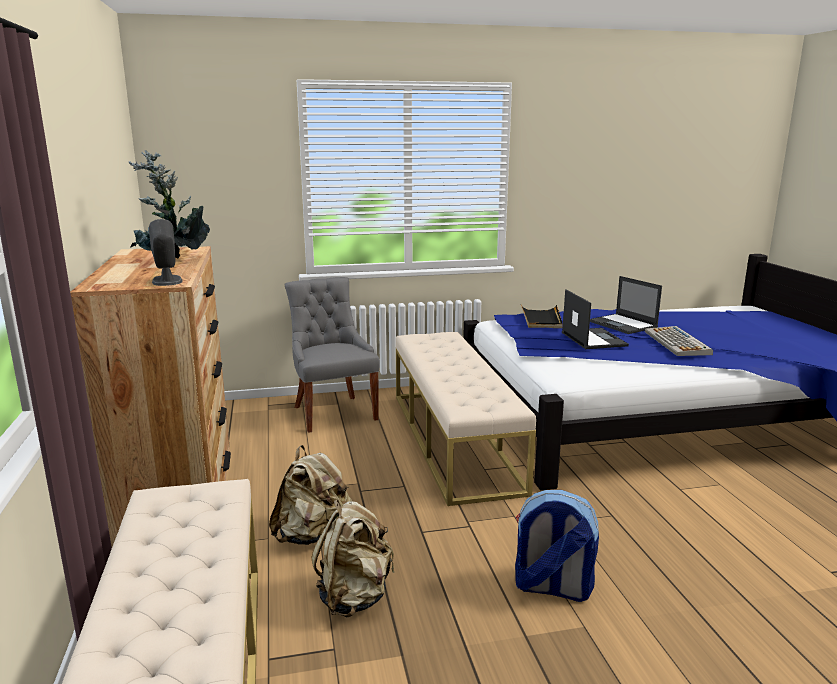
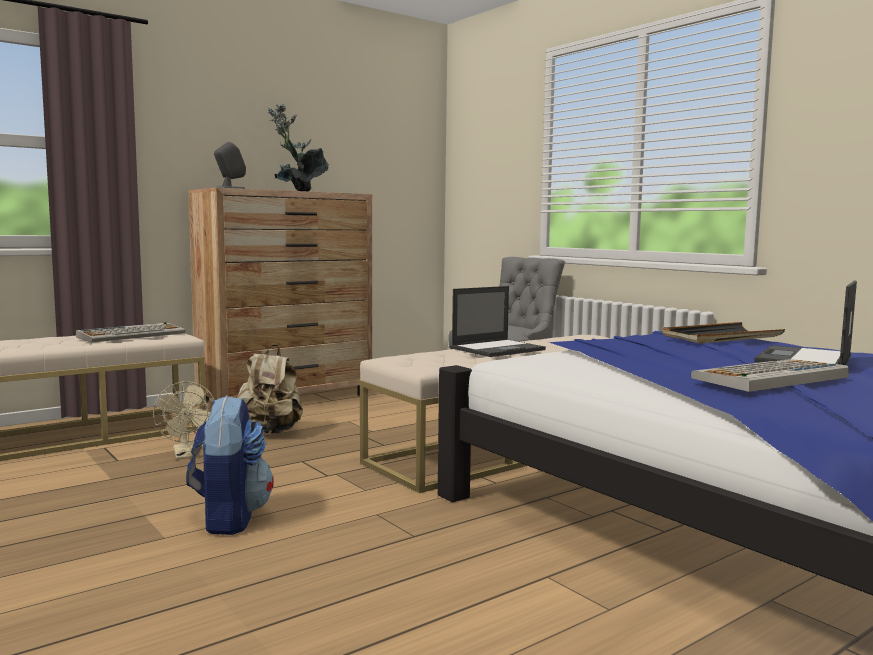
camera: 65 degrees right, 10 degrees down
beige backpack [312,499,394,617] -> beige fan [153,381,214,460]
laptop [562,289,629,349] -> laptop moved to [451,286,546,357]
none -> keyboard [76,322,185,342]

